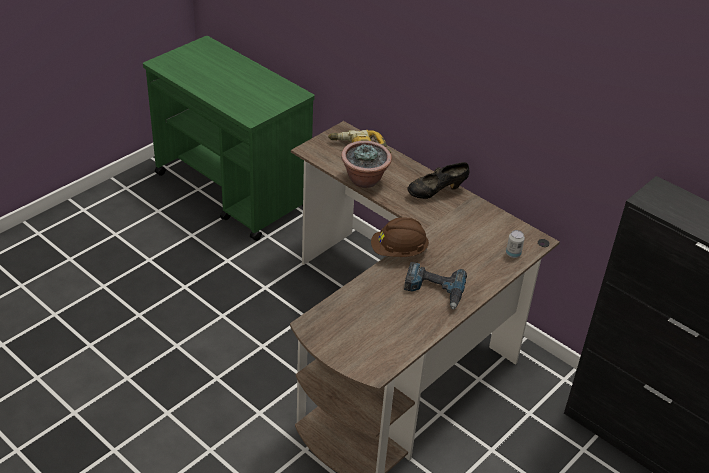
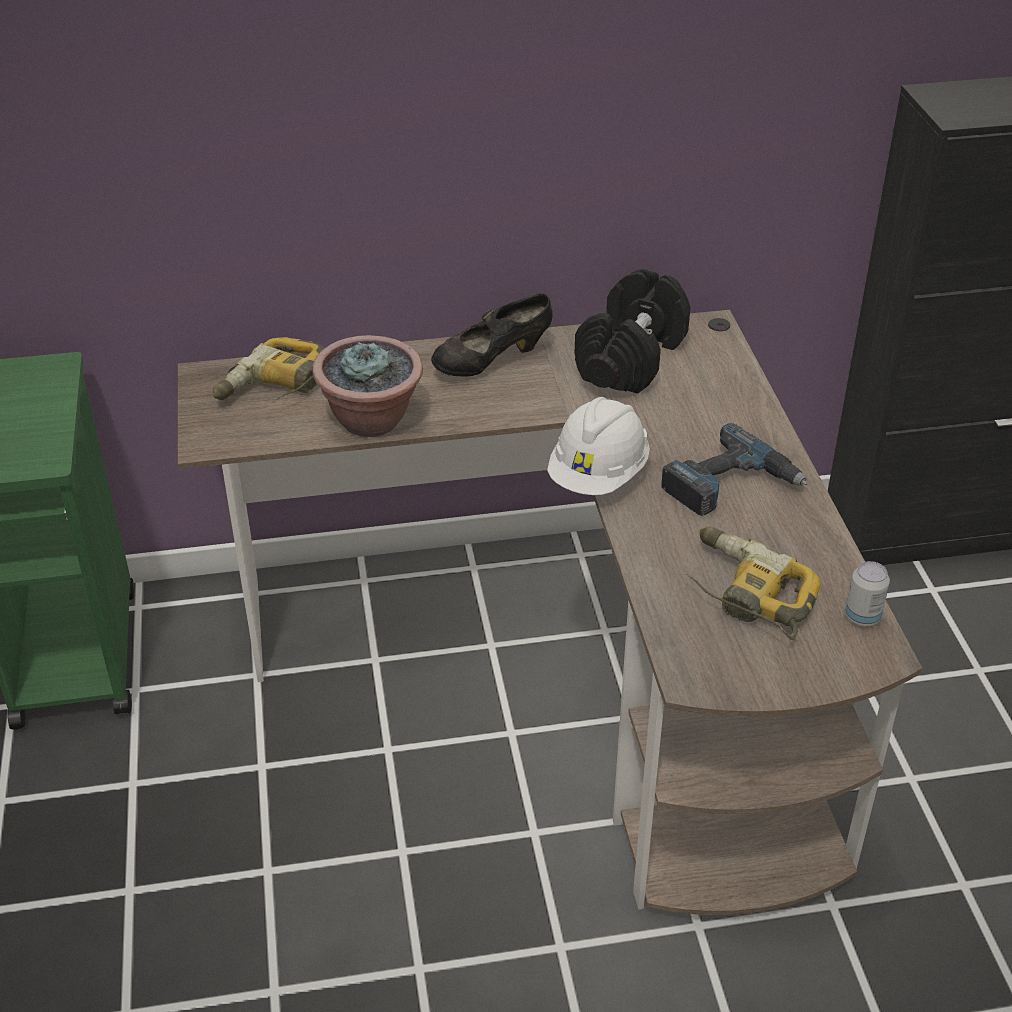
camera: 50 degrees left, 0 degrees up
brown hard hat [371,217,429,257] -> white hard hat [547,397,650,495]
black shoe [407,162,470,199] -> black shoe turned 45 degrees clockwise [431,293,553,376]
can [506,230,525,258] -> can moved to [845,561,890,626]
none -> black dumbbell [575,269,690,394]
none -> power drill [686,526,820,640]

